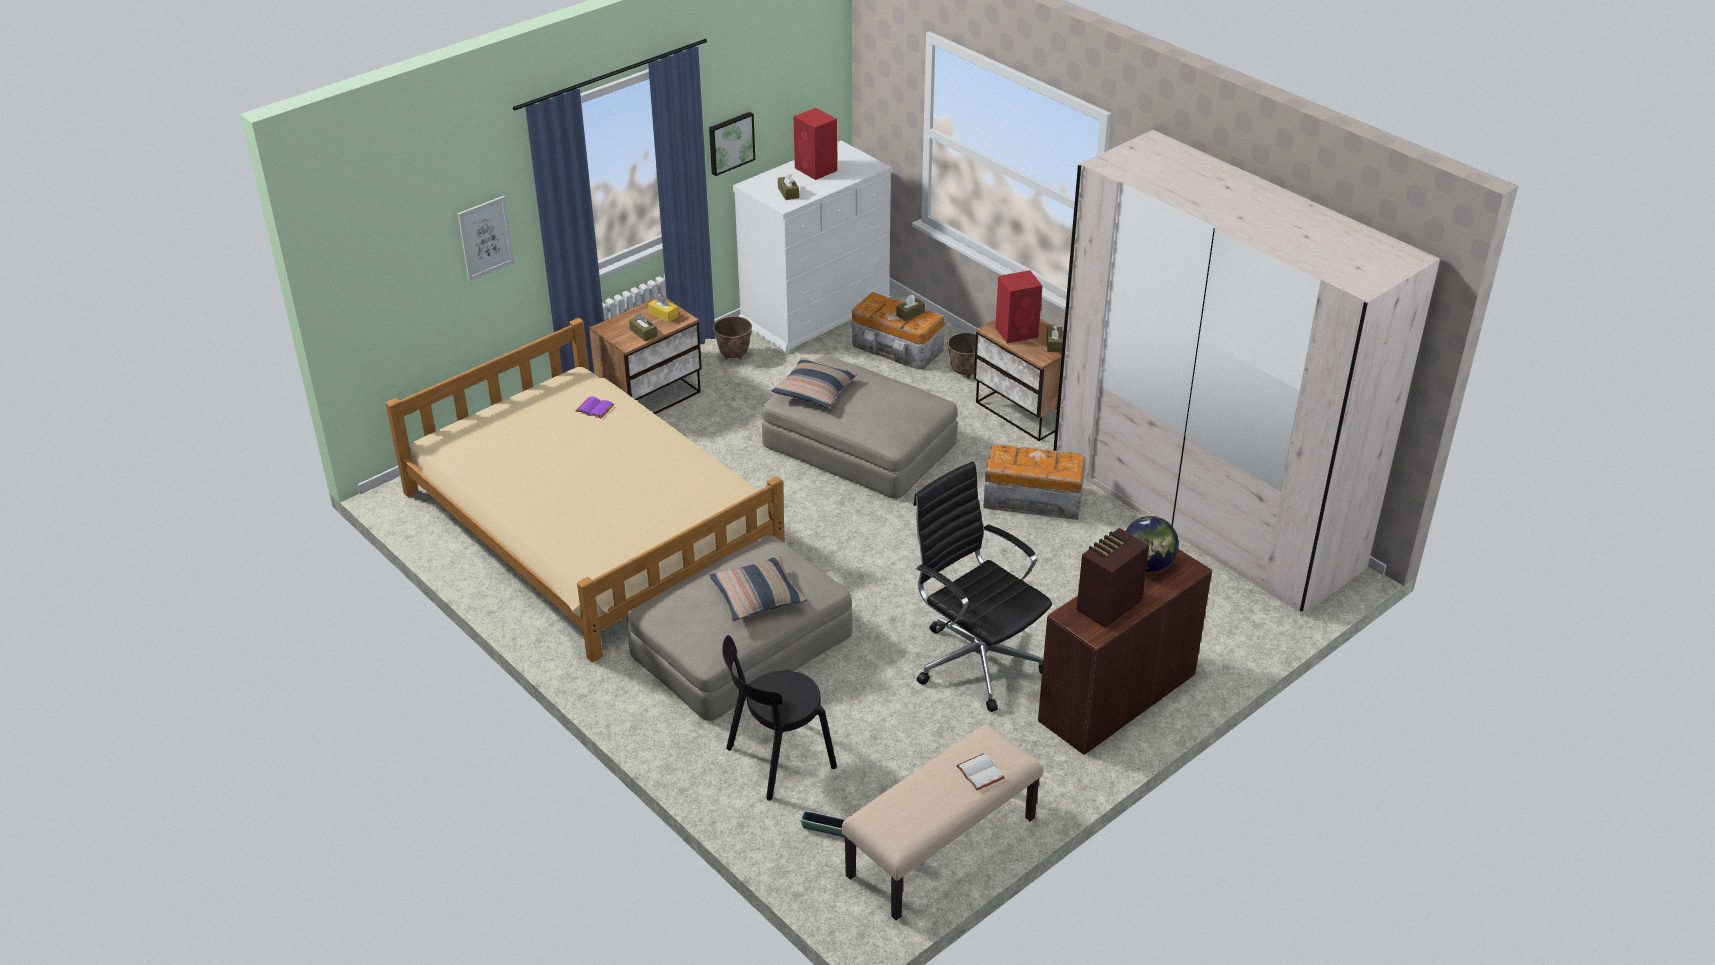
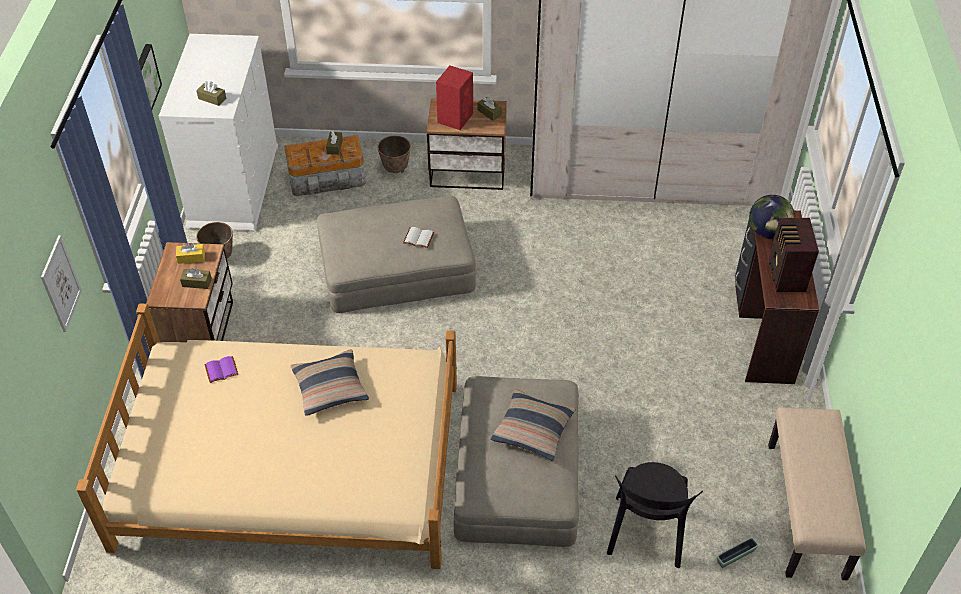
camera: 45 degrees left, 10 degrees up
pillow [772,358,858,408] -> pillow moved to [291,349,369,416]
red speaker [794,108,837,180] -> none
black office chair [913,461,1052,712] -> none
white book [956,753,1005,790] -> white book moved to [403,227,434,248]
storage box [983,444,1086,520] -> none

